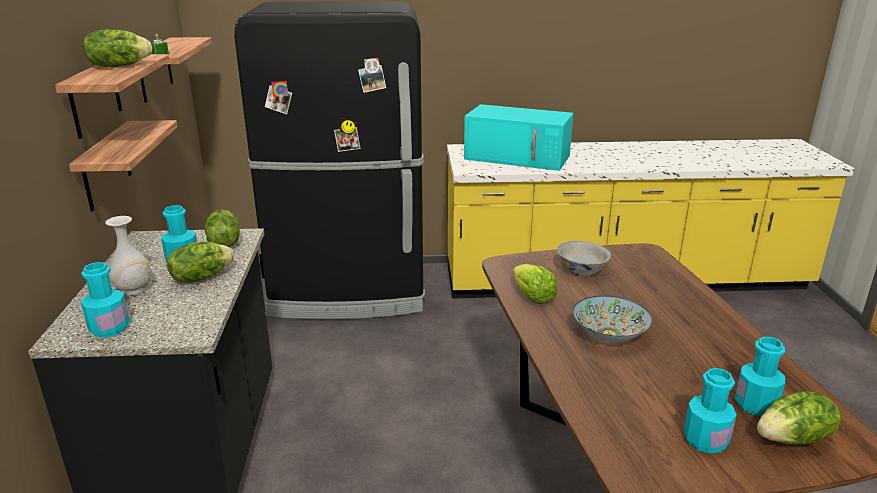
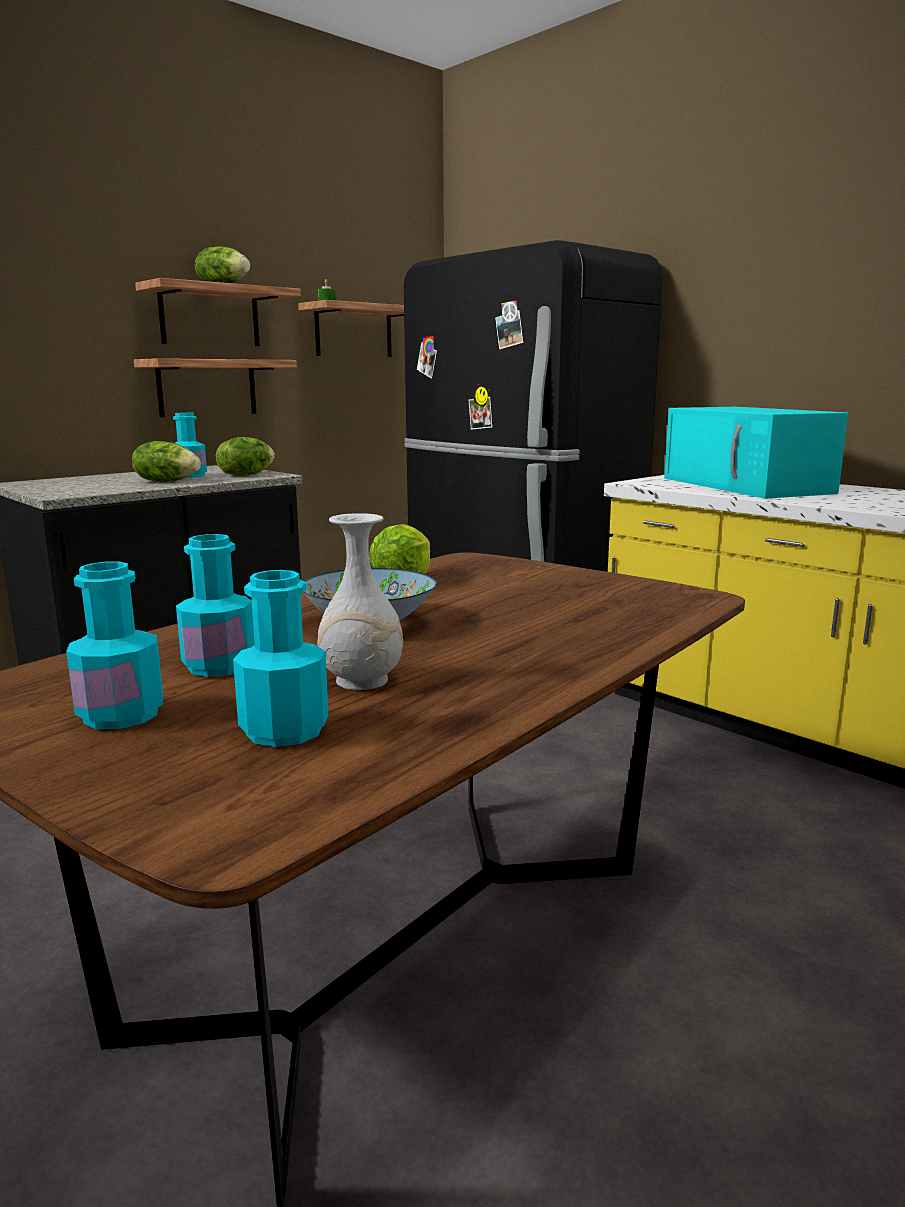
camera: 50 degrees right, 10 degrees down
turquoise bottle [81,262,130,337] -> turquoise bottle moved to [176,534,255,677]
white vase [105,216,151,295] -> white vase moved to [317,513,403,690]
white bowl [557,241,611,276] -> none
lettuce [757,391,841,444] -> none

